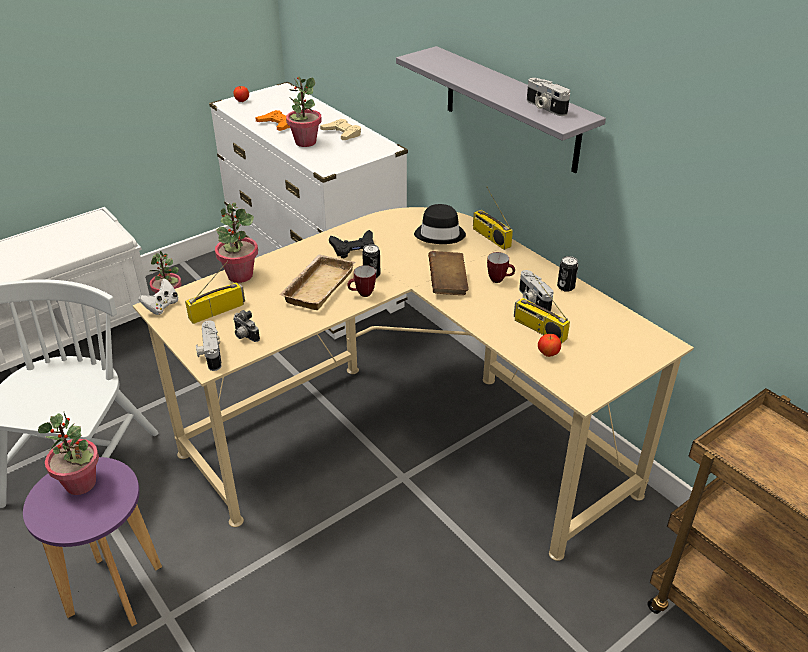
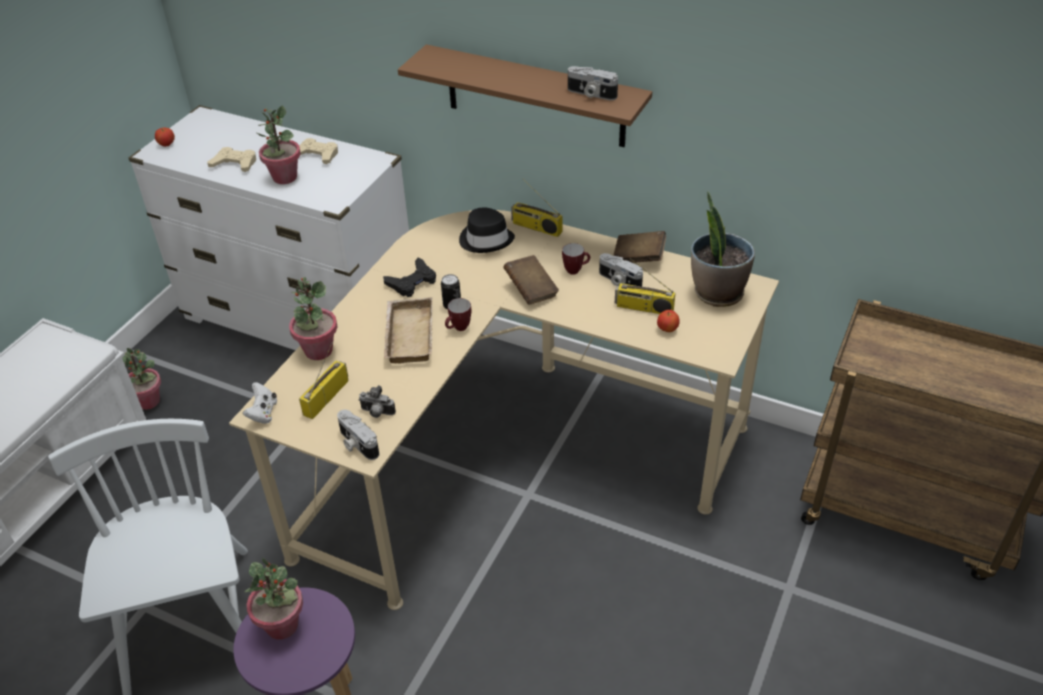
camera: 25 degrees left, 5 degrees up
orange game controller [255,110,290,131] -> beige game controller [207,147,256,172]
grey shelf [396,46,606,173] -> brown shelf [398,44,652,147]
can [557,256,579,292] -> brown book [613,231,666,263]
none -> potted plant [691,191,755,307]

